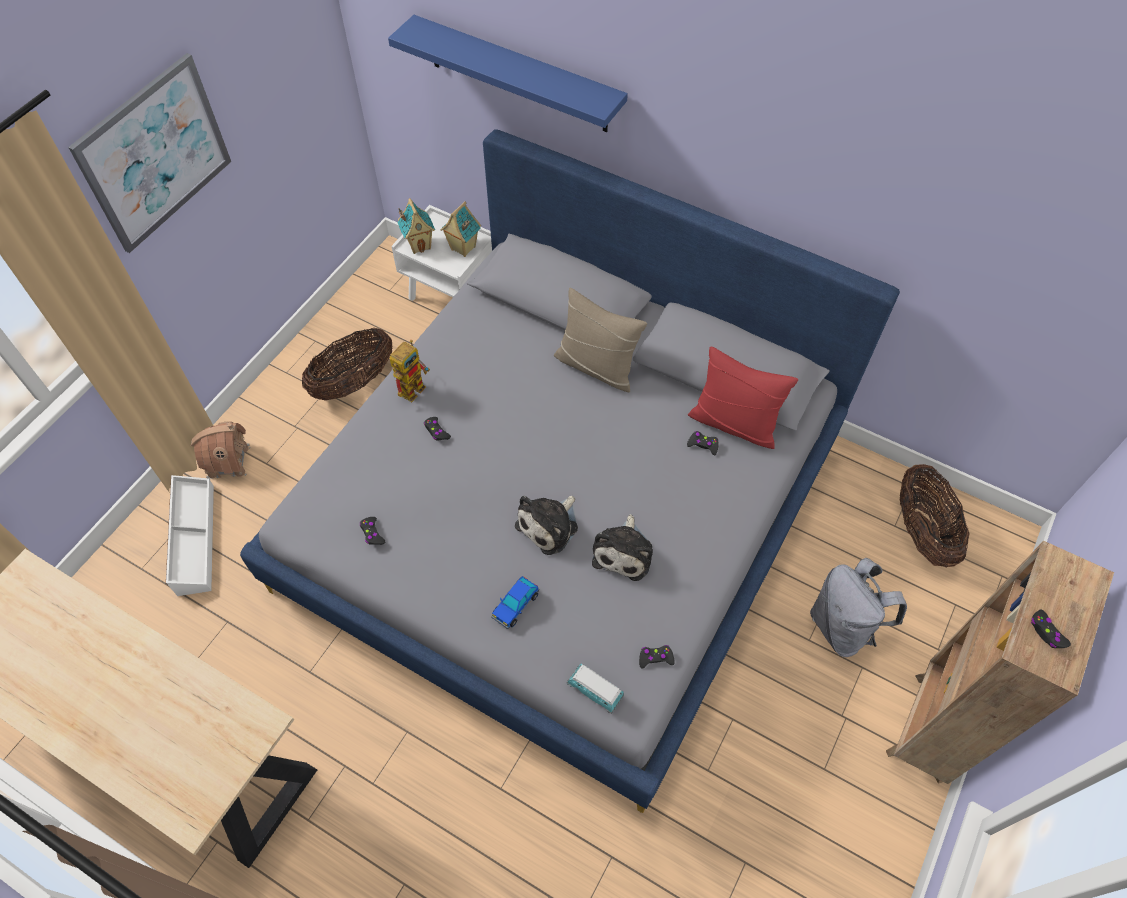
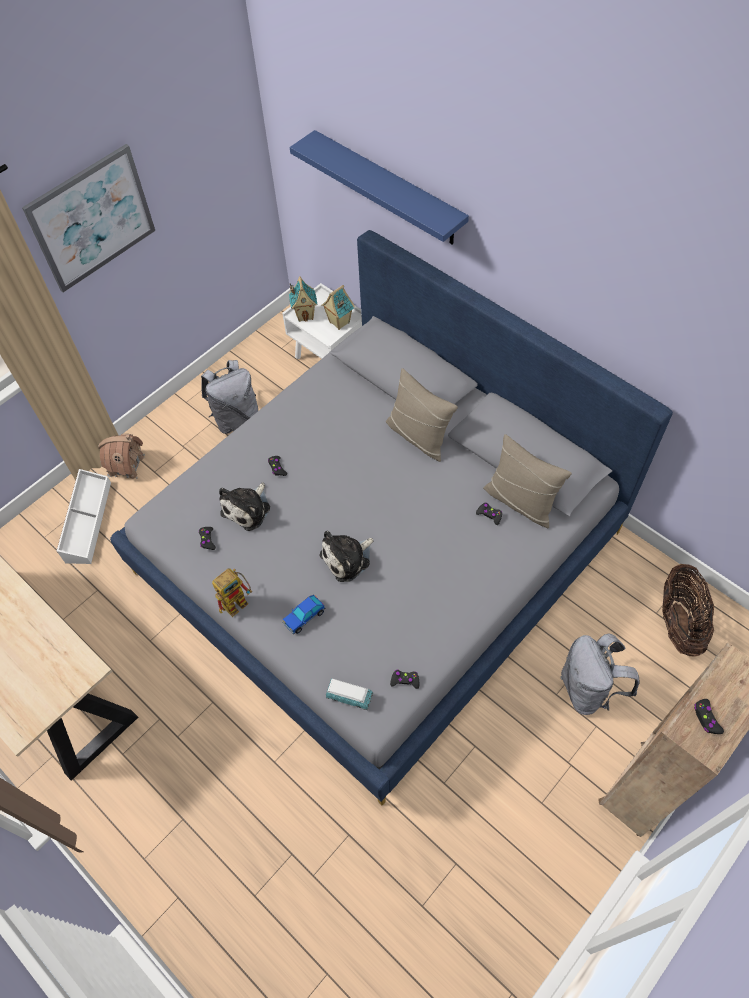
camera: 15 degrees right, 0 degrees up
basket [302,328,392,401] -> grey backpack [201,360,258,434]
toy robot [390,340,430,402] -> toy robot moved to [212,569,252,617]
toy car [567,663,624,714] -> toy car turned 150 degrees clockwise [326,678,373,710]
plush toy [592,514,653,581] -> plush toy moved to [219,482,270,531]
red pillow [688,346,798,449] -> beige pillow [483,434,572,528]

